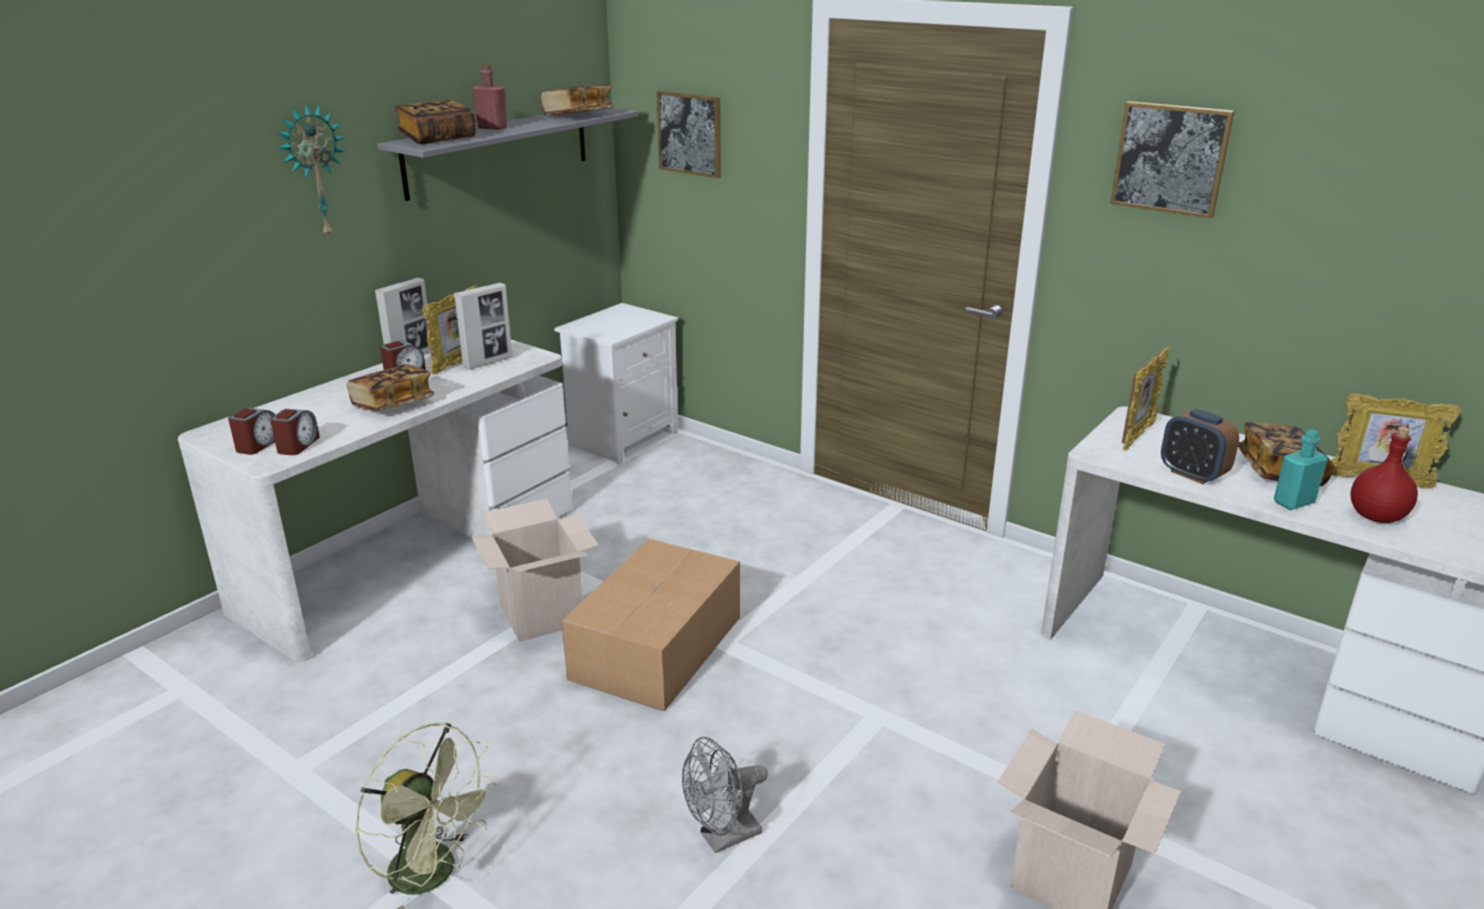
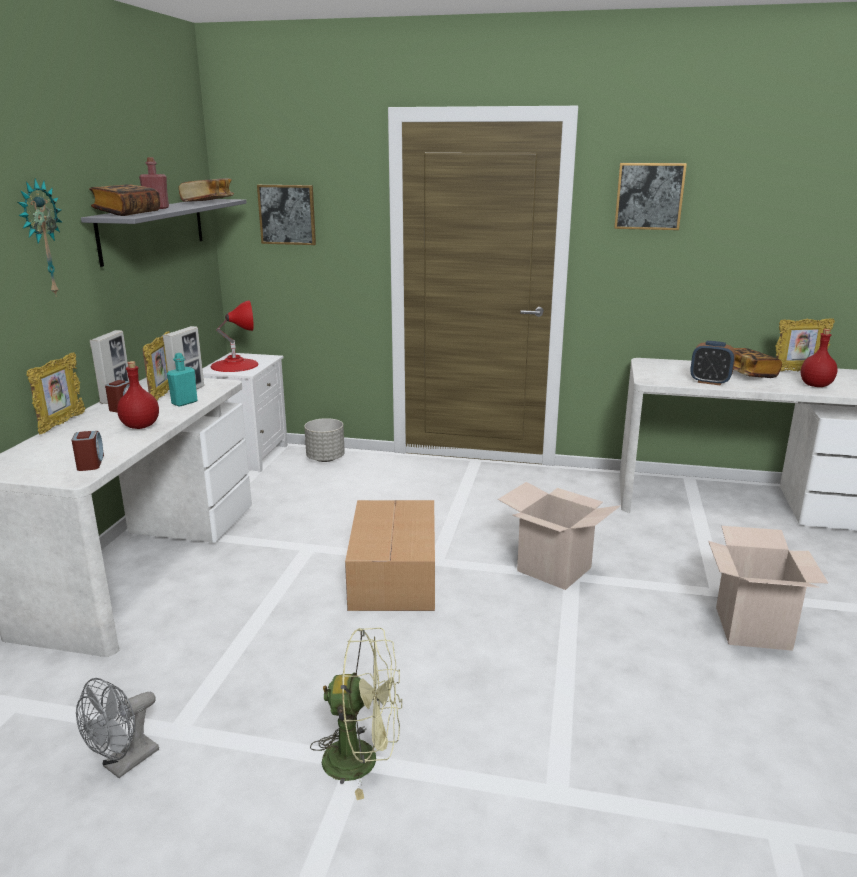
camera: 25 degrees left, 5 degrees down
alarm clock [228,408,275,455] -> none
book [347,364,434,411] -> red bottle [117,361,159,429]
cardboard box [471,499,599,642] -> cardboard box moved to [498,482,621,590]
grey fan [682,737,768,853] -> grey fan moved to [76,678,159,778]
picture frame [1122,347,1169,451] -> picture frame moved to [26,352,85,434]
turquoise bottle [1274,429,1328,510] -> turquoise bottle moved to [167,353,198,407]
none -> red table lamp [211,300,259,372]
none -> grey planter [304,418,345,462]

